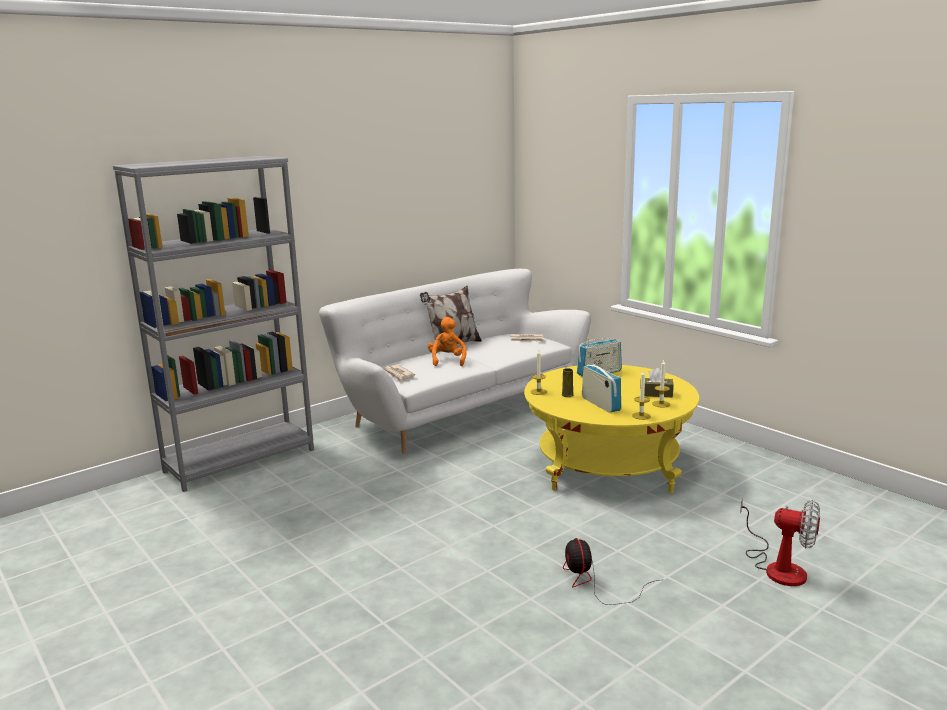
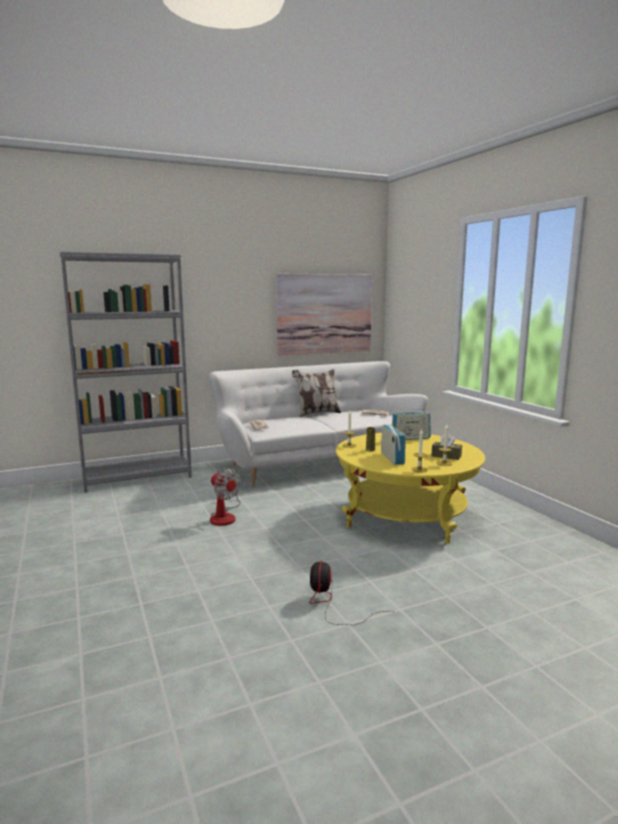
camera: 15 degrees right, 5 degrees down
orange plush toy [428,317,467,366] -> none
fan [740,498,820,586] -> fan moved to [210,468,241,526]
none -> picture [276,273,372,356]

